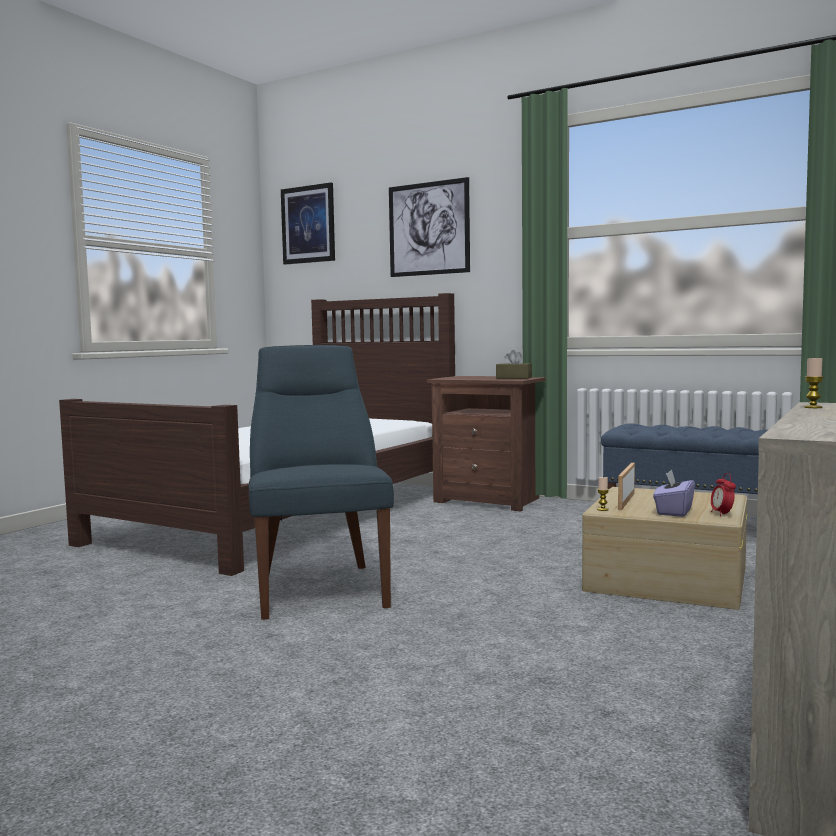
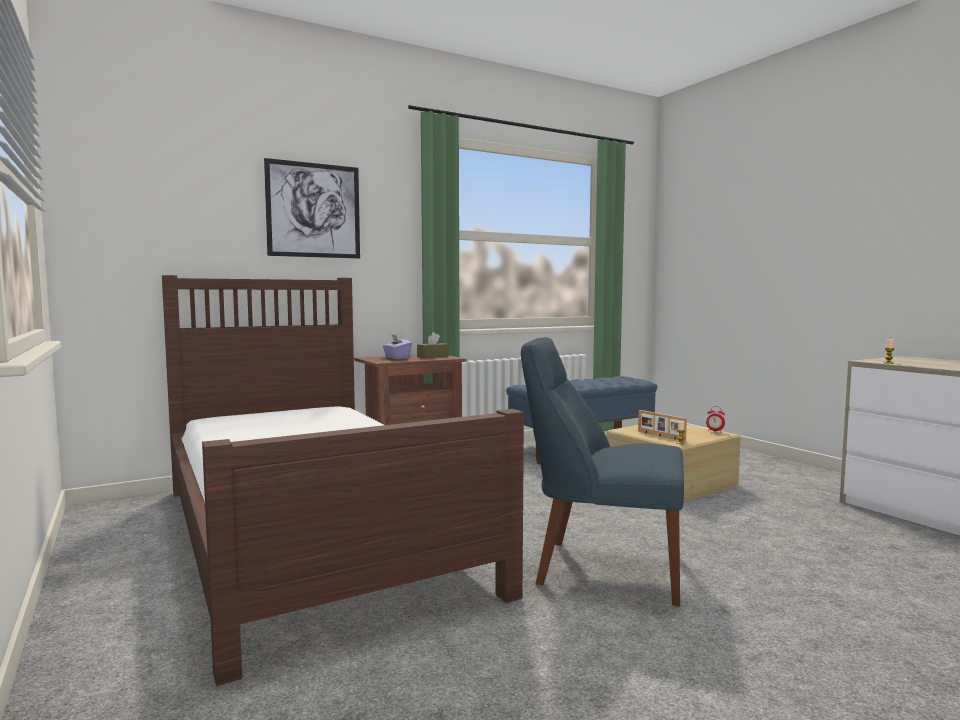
camera: 60 degrees left, 0 degrees up
picture [281,182,335,265] -> none
purple tissue box [653,470,695,517] -> purple tissue box moved to [383,334,412,359]

